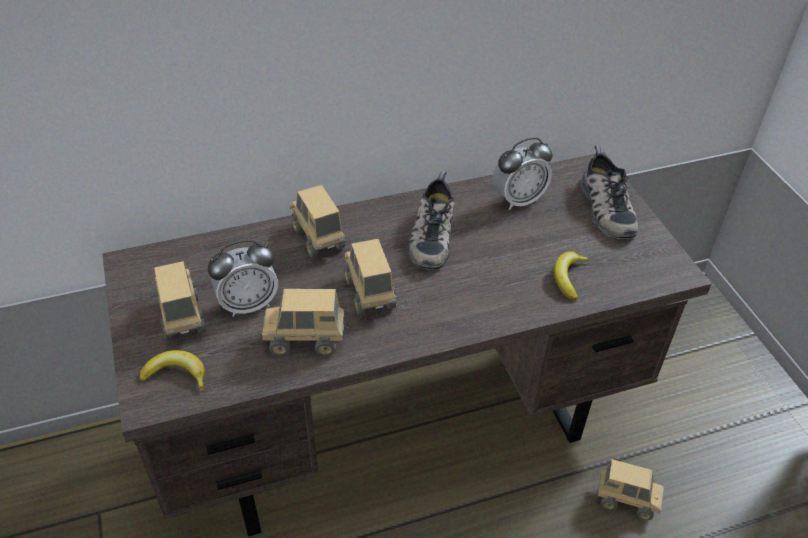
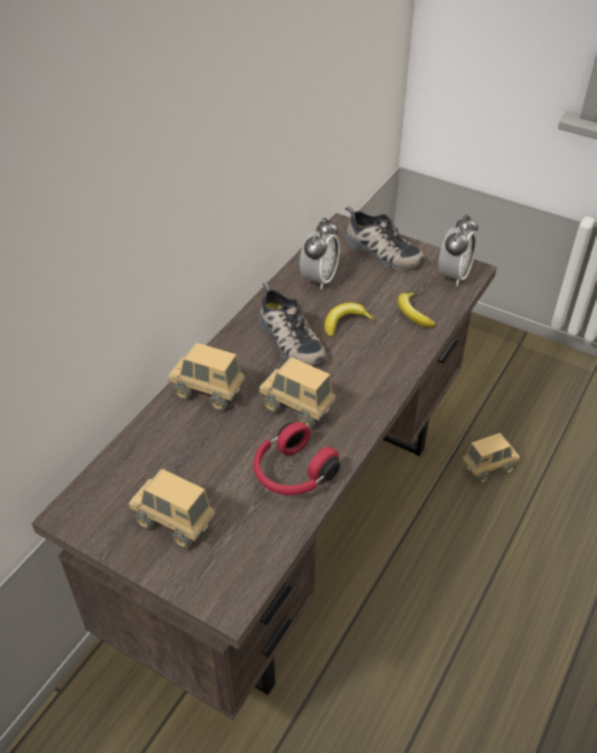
camera: 40 degrees left, 0 degrees up
banana [140,350,205,391] -> banana moved to [325,303,375,338]
alarm clock [208,240,278,317] -> alarm clock moved to [438,215,478,286]
toy truck [262,289,344,356] -> red headphones [253,422,340,495]

